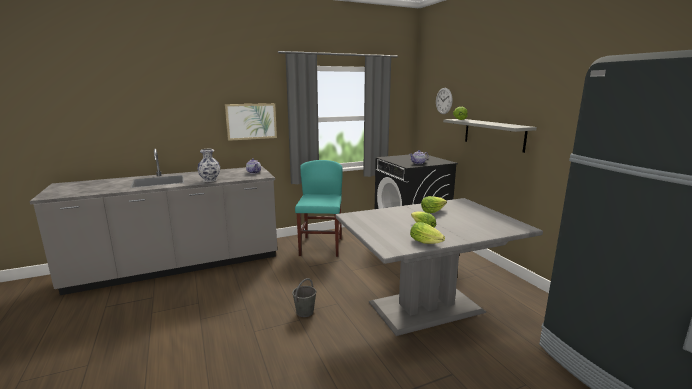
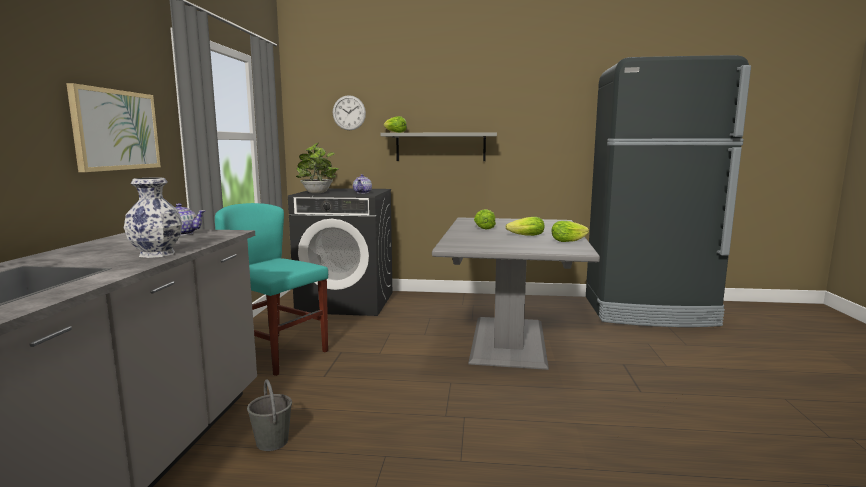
camera: 60 degrees left, 5 degrees down
grey bucket [292,278,316,317] -> grey bucket moved to [247,379,292,451]
none -> potted plant [296,143,339,193]

